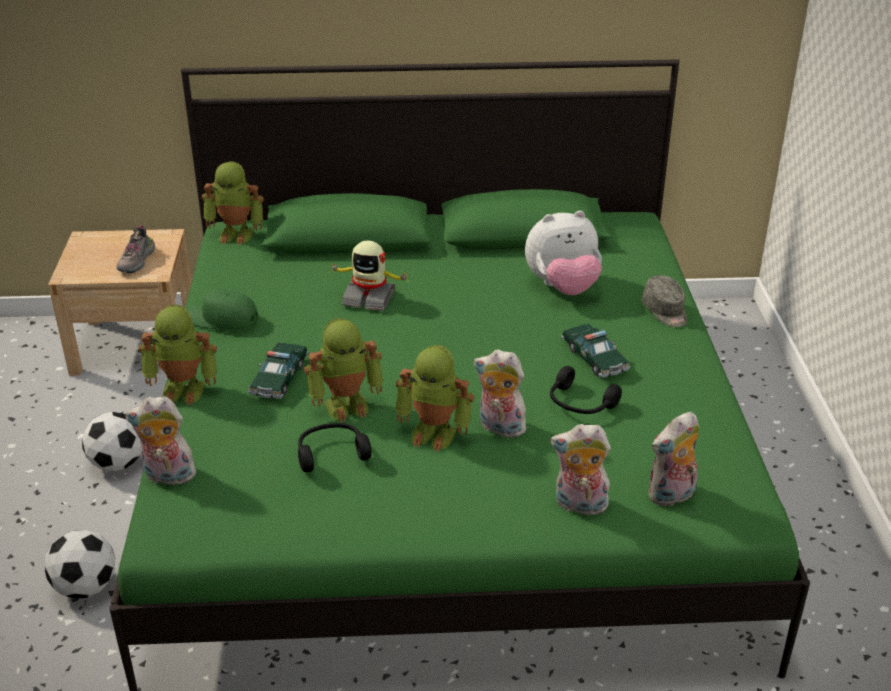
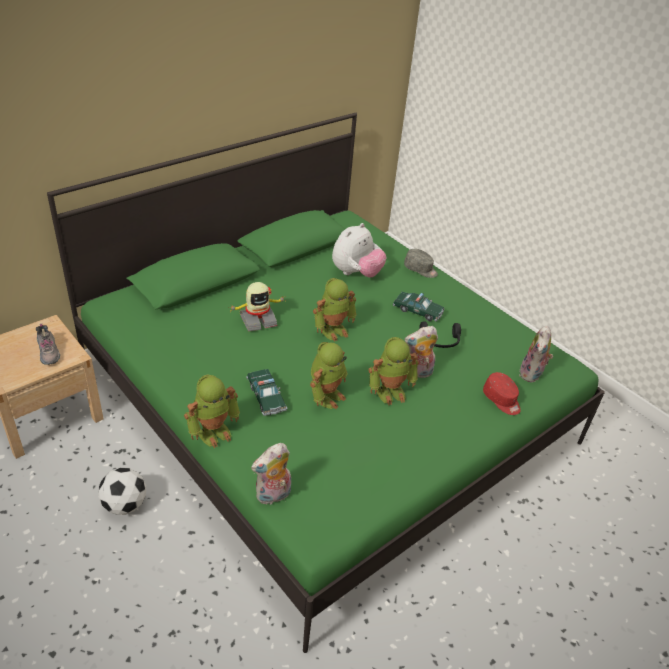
camera: 40 degrees left, 5 degrees up
football [45,530,115,599] -> none
green cap [187,288,259,332] -> none
toy robot [202,161,264,245] -> toy robot moved to [313,278,357,341]
black headphones [298,423,372,472] -> none
plush toy [551,424,611,515] -> red cap [483,372,521,415]

